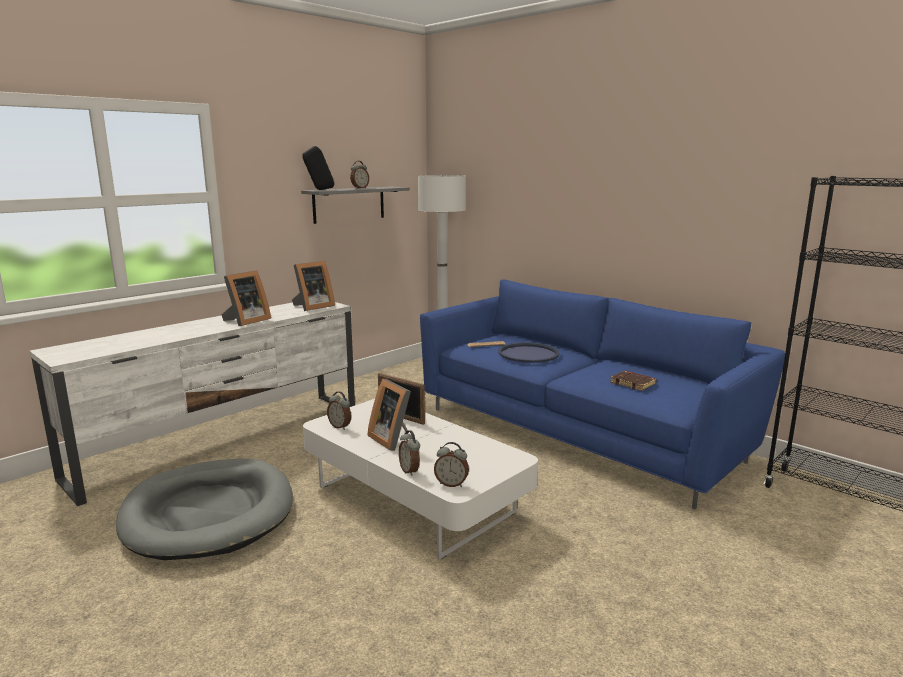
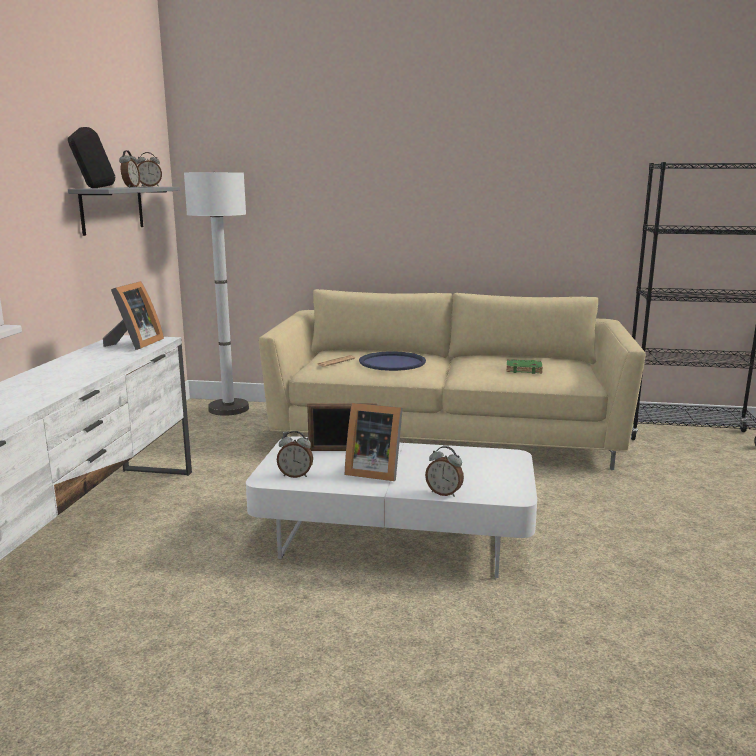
camera: 35 degrees left, 0 degrees up
grey dog bed [116,459,293,560] -> none
picture frame [221,270,271,326] -> none
blue sofa [420,279,785,509] -> beige sofa [259,289,645,470]
alarm clock [434,442,469,487] -> alarm clock moved to [137,152,162,187]
brown book [610,371,657,391] -> green book [506,359,543,374]

